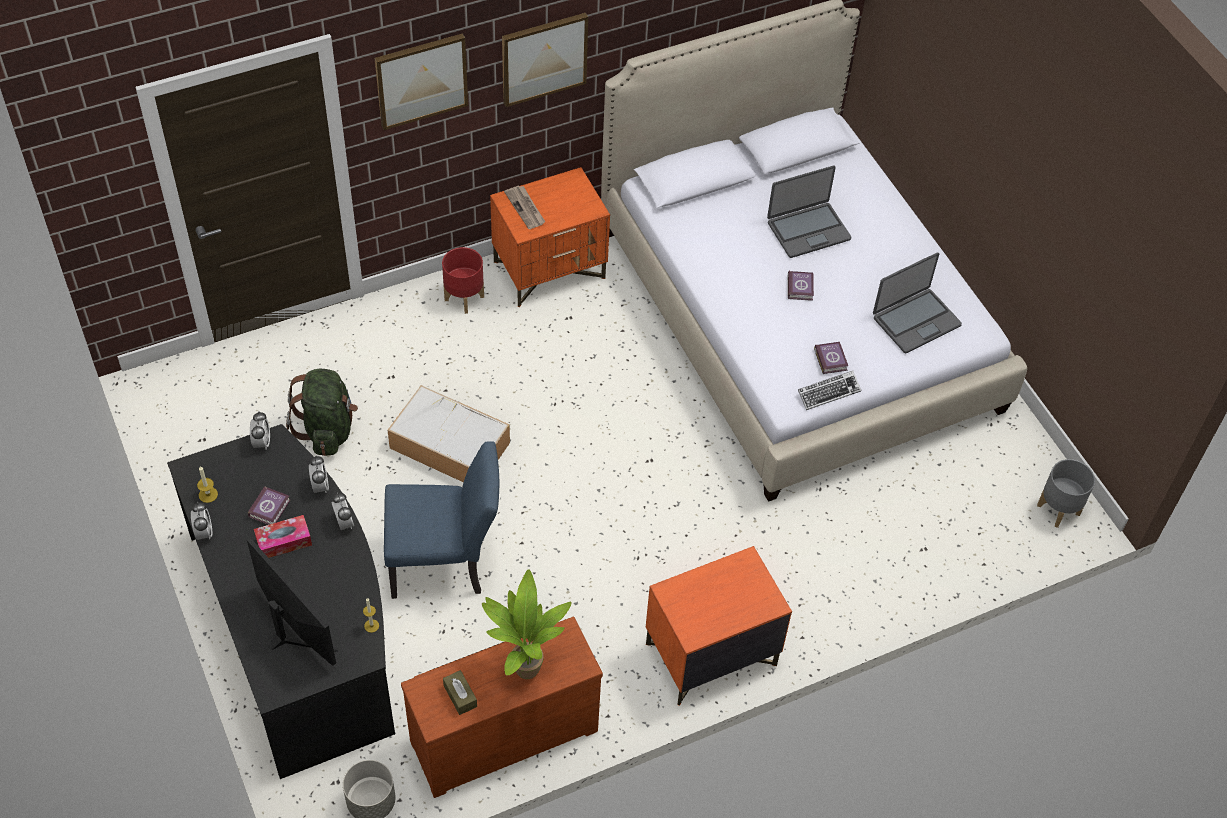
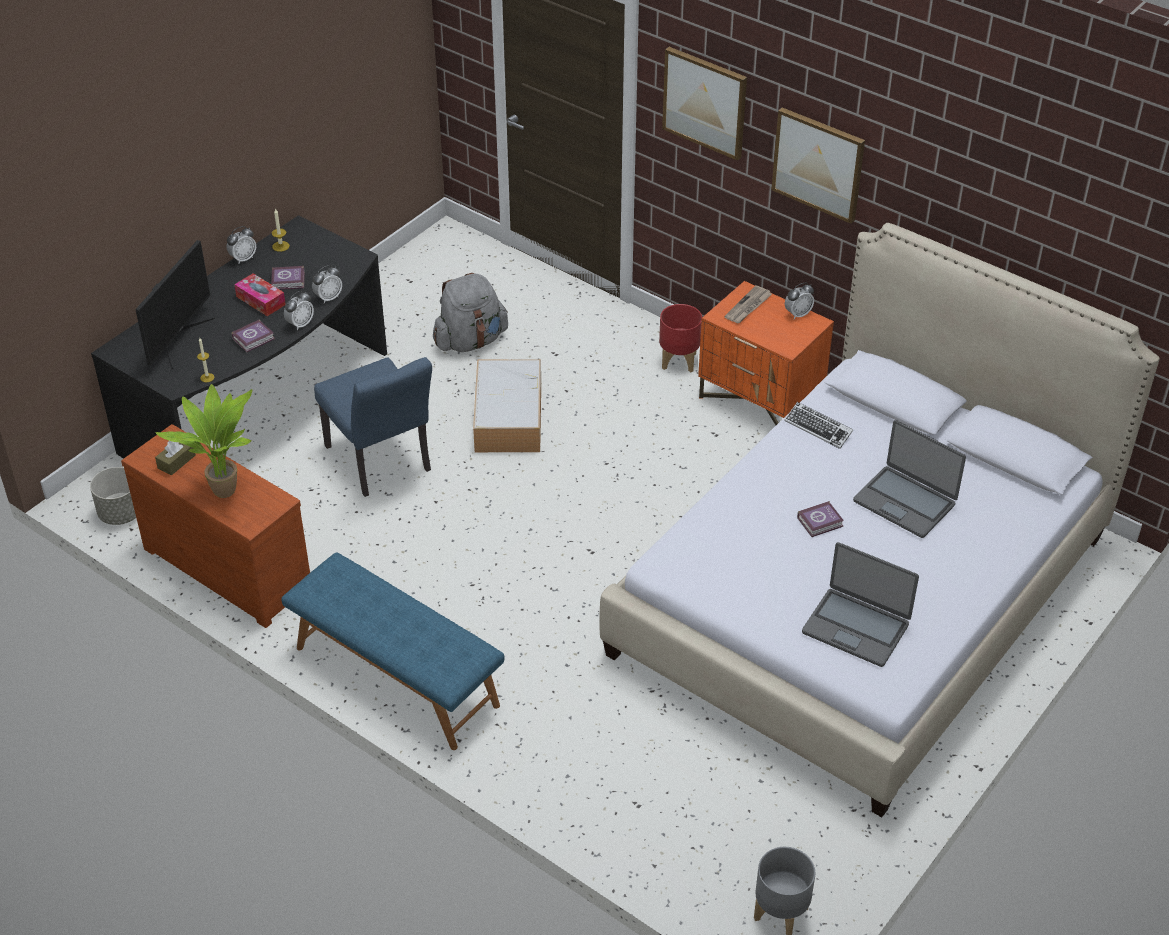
camera: 65 degrees right, 10 degrees down
alarm clock [250,412,270,450] -> alarm clock moved to [785,283,814,319]
green backpack [286,369,358,456] -> grey backpack [433,273,508,352]
orange nightstand [646,546,792,706] -> blue bench [282,552,505,750]
keyboard [798,371,861,410] -> keyboard moved to [784,402,853,449]
book [814,342,848,374] -> book moved to [231,319,275,352]

